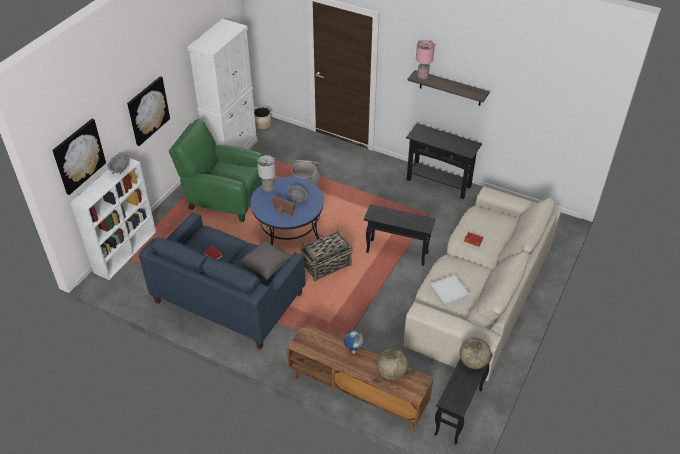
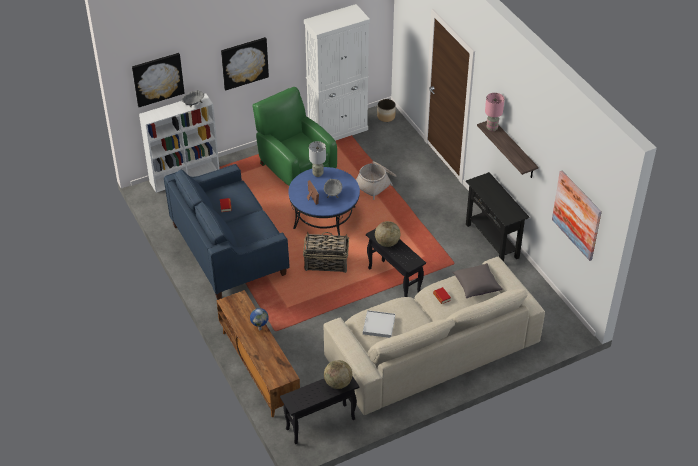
camera: 35 degrees right, 0 degrees up
grey pillow [237,240,292,280] -> grey pillow moved to [452,263,503,298]
globe [377,348,408,380] -> globe moved to [375,221,400,247]
none -> picture [552,171,602,261]

